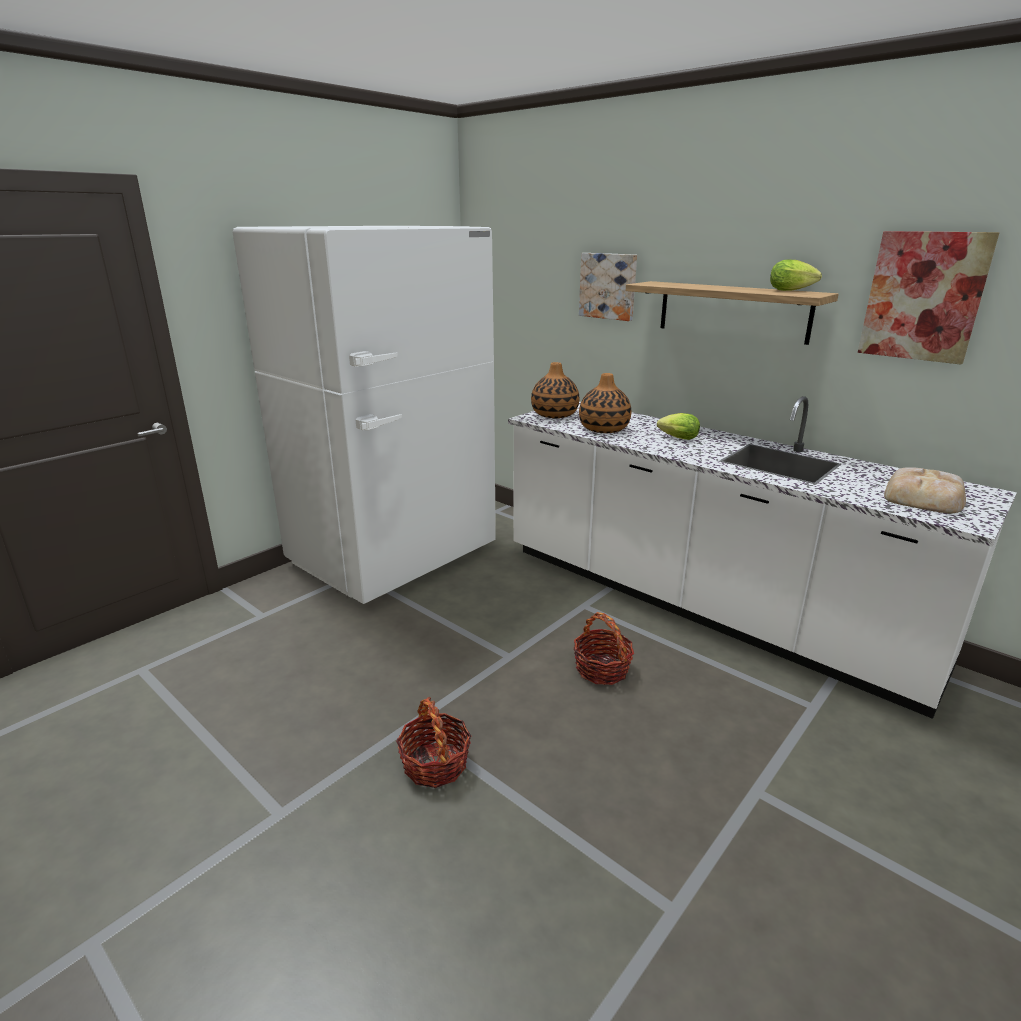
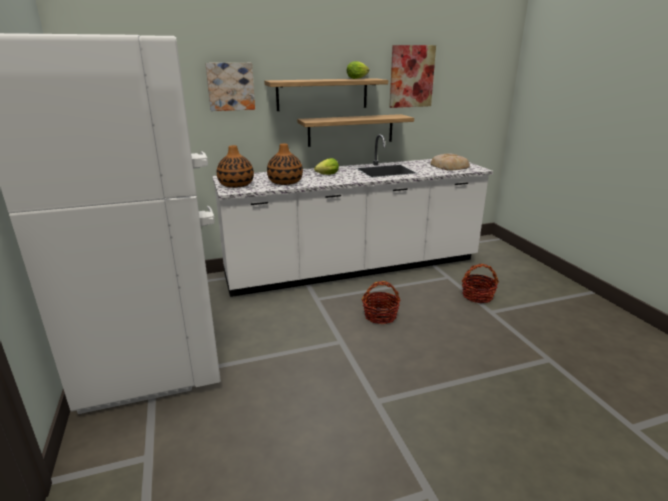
camera: 60 degrees left, 0 degrees up
basket [396,697,471,788] -> basket moved to [462,264,499,303]
none -> shelf [297,114,414,147]

